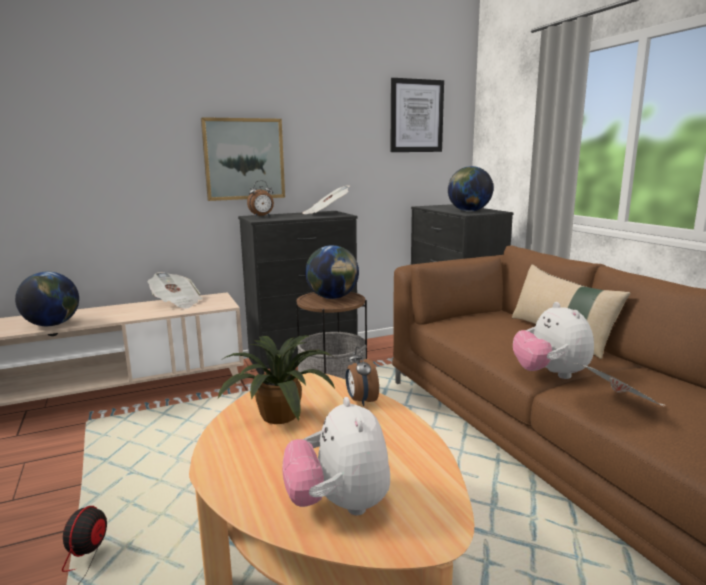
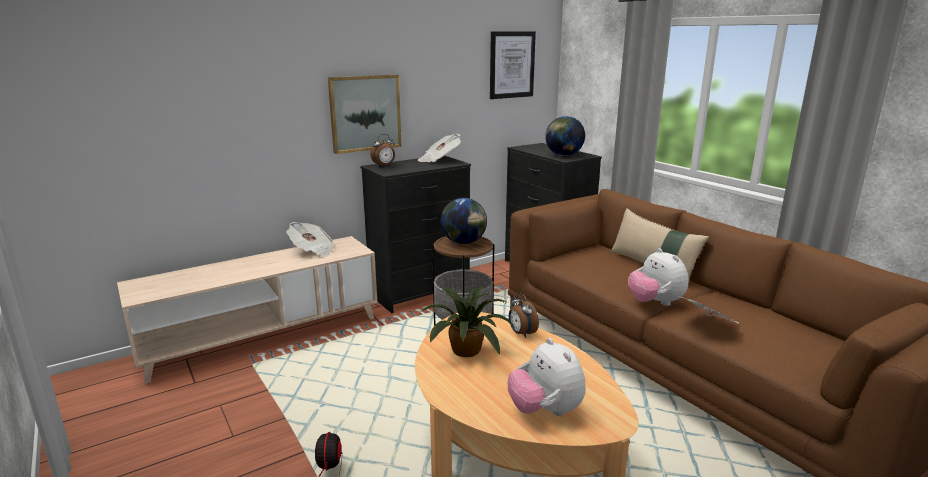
camera: 10 degrees left, 5 degrees up
globe [15,272,79,326] -> none

